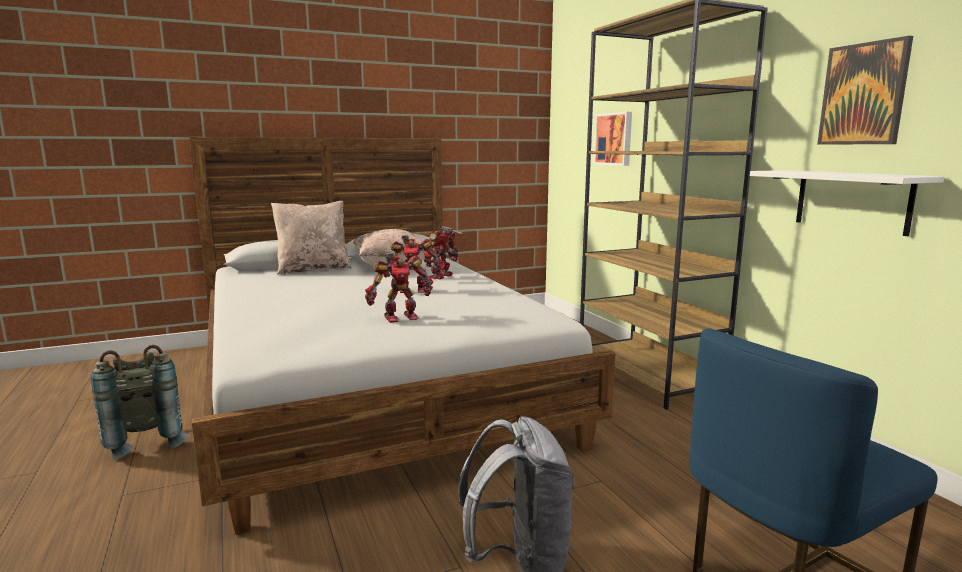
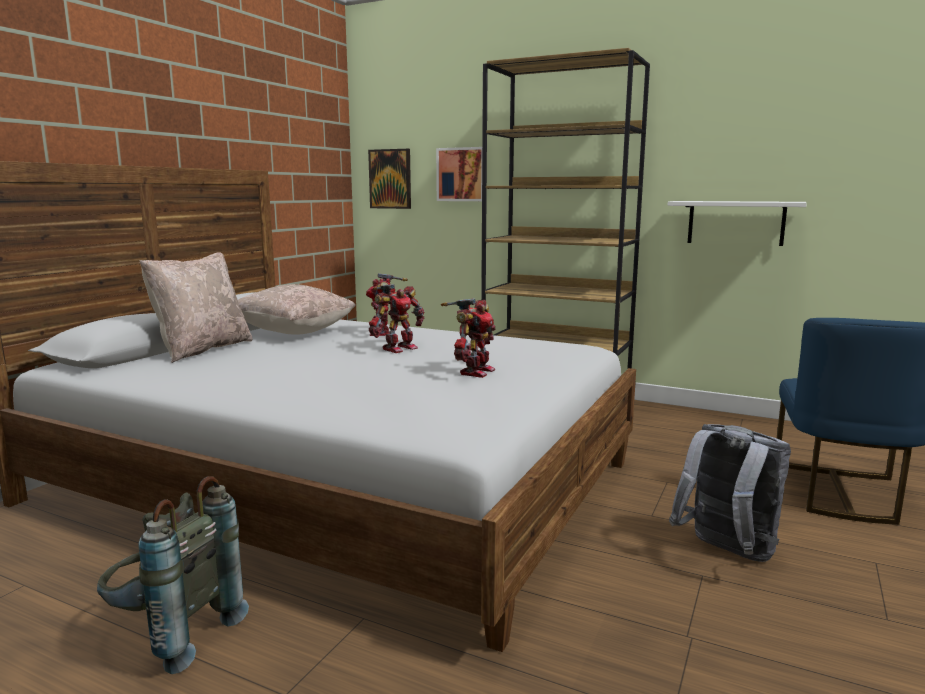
camera: 40 degrees left, 0 degrees up
picture [817,36,913,145] -> picture moved to [368,149,411,209]

